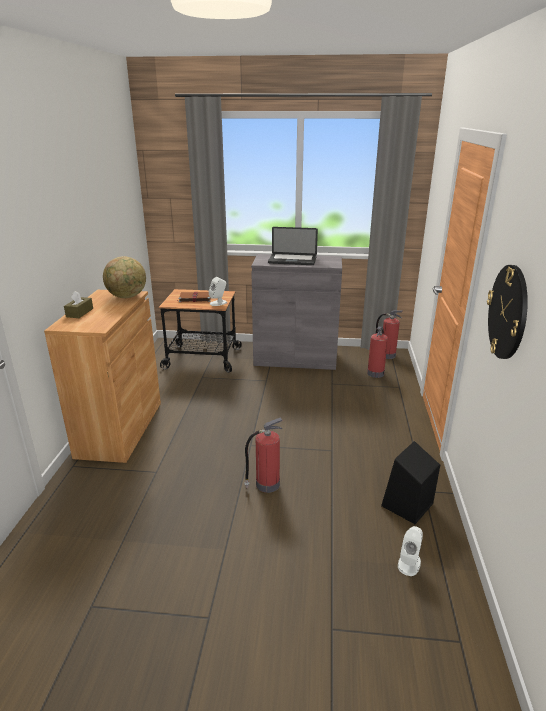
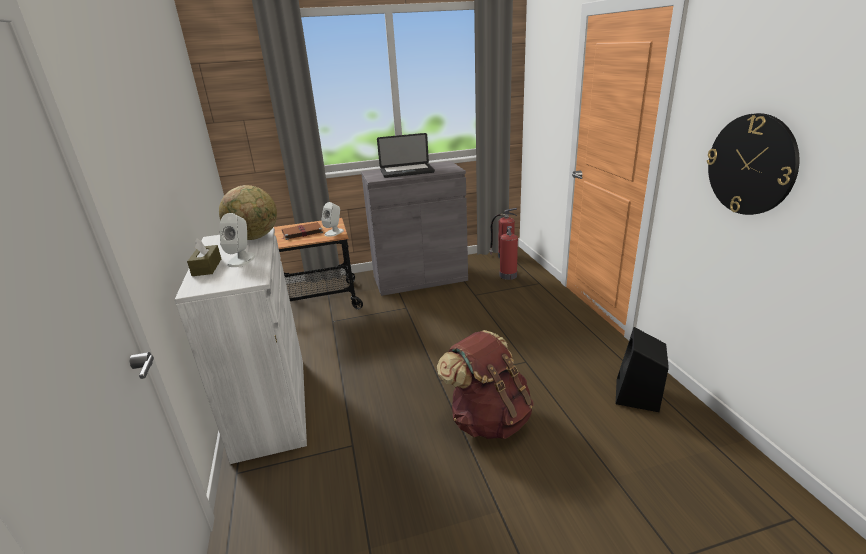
camera: 20 degrees left, 0 degrees up
brown cabinet [44,290,161,463] -> white cabinet [175,227,307,464]
fire extinguisher [244,418,283,493] -> brown backpack [437,330,534,439]
white speaker [398,526,423,576] -> white speaker moved to [220,213,256,267]

